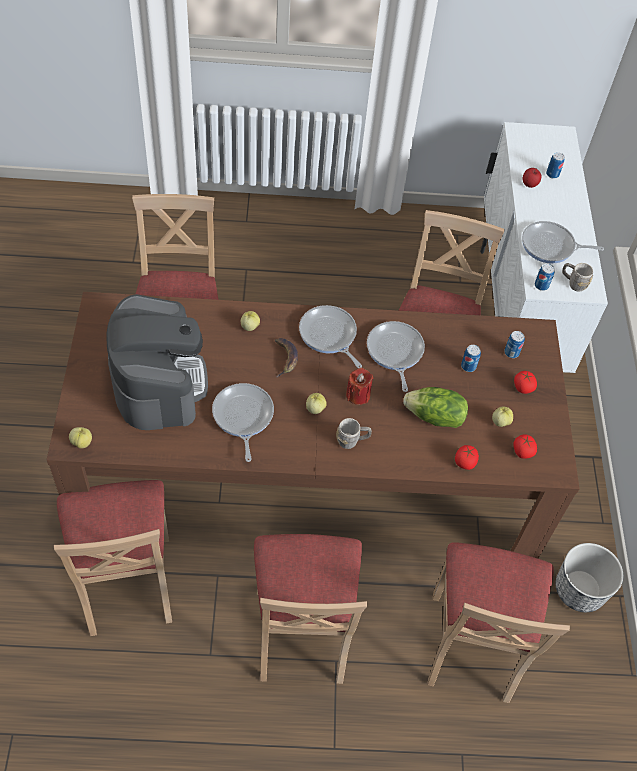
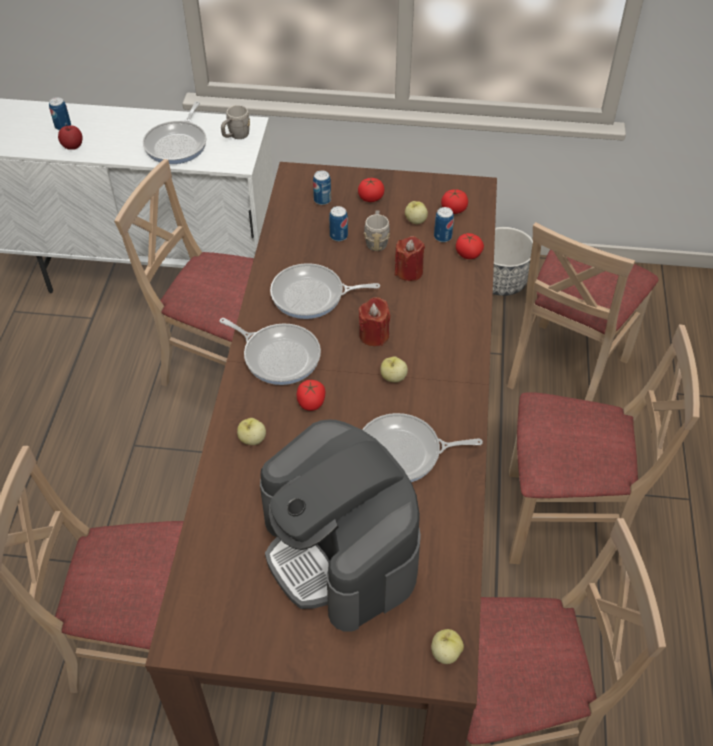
camera: 80 degrees left, 5 degrees down
coffee machine [107,294,208,430] -> coffee machine turned 120 degrees counterclockwise [260,420,421,632]
banana [275,338,298,377] -> tomato [297,380,325,411]
frying pan [299,305,362,368] -> frying pan turned 120 degrees counterclockwise [219,318,321,385]
grey mug [336,418,372,449] -> grey mug moved to [364,210,390,251]
lettuce [403,387,468,428] -> red candle [395,236,425,281]
beige chair [427,542,570,703] -> beige chair turned 105 degrees clockwise [507,222,659,402]
can [535,264,555,291] -> can moved to [434,207,454,242]

